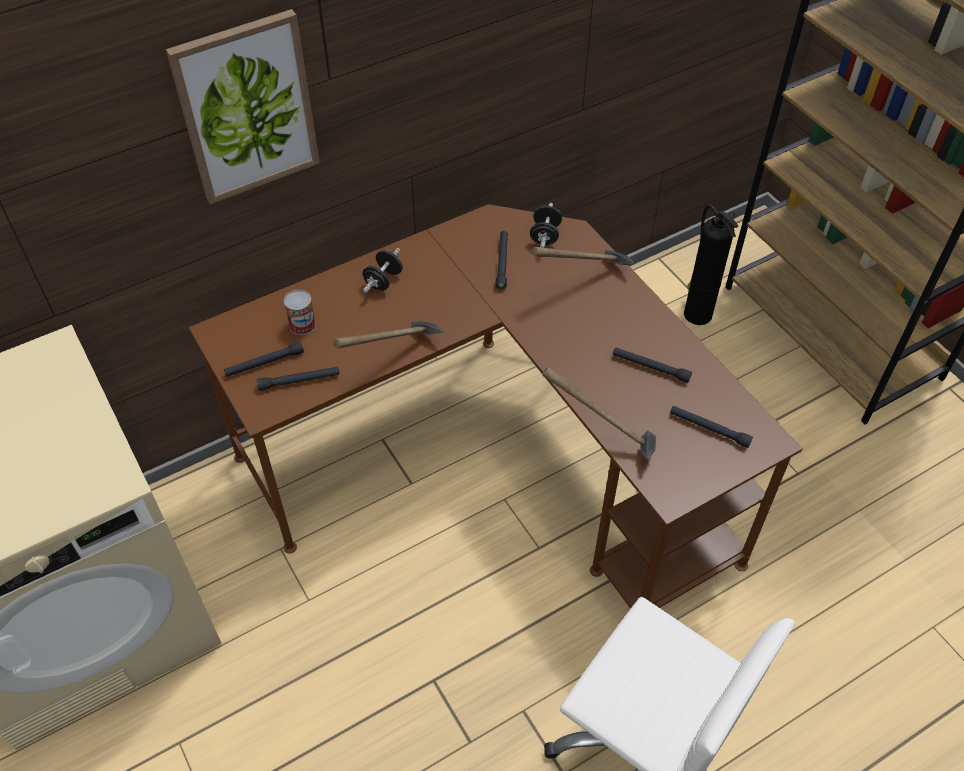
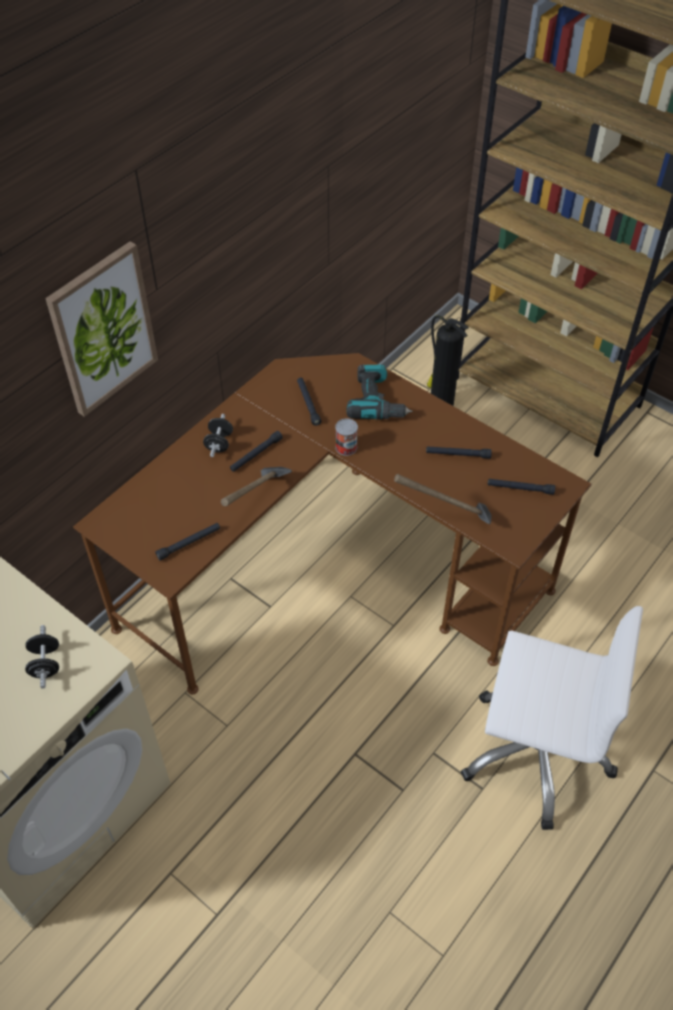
camera: 20 degrees left, 0 degrees up
black flashlight [224,341,304,377] -> black flashlight moved to [230,431,283,472]
can [284,290,316,335] -> can moved to [335,418,358,456]
black dumbbell [530,203,562,248] -> black dumbbell moved to [25,625,59,688]
hammer [531,247,634,265] -> power drill [346,364,413,419]

